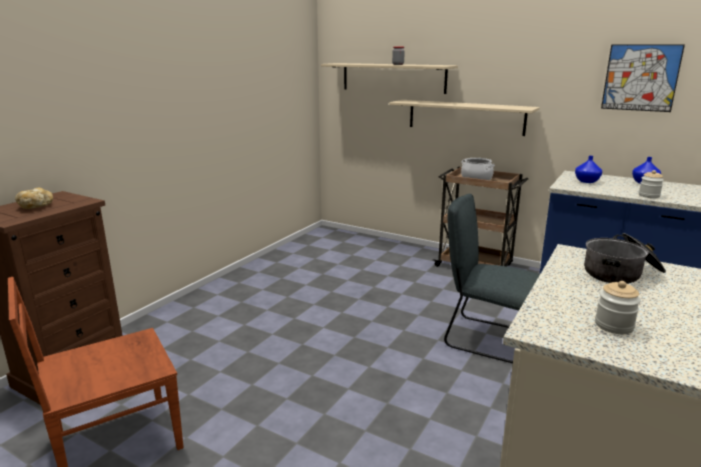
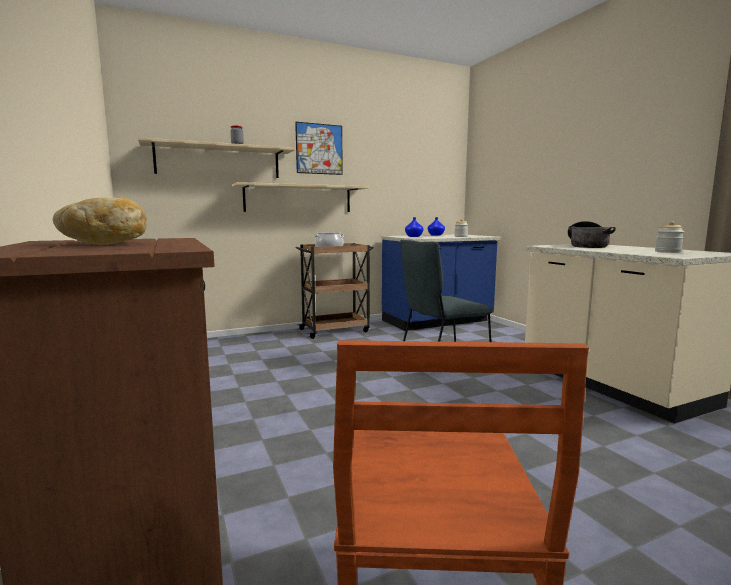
camera: 55 degrees left, 10 degrees down
picture [601,44,685,112] -> picture moved to [295,122,343,175]

